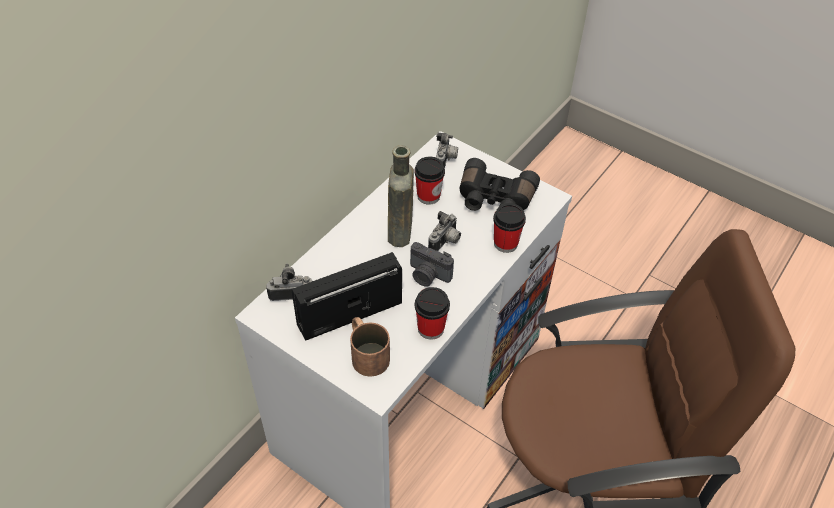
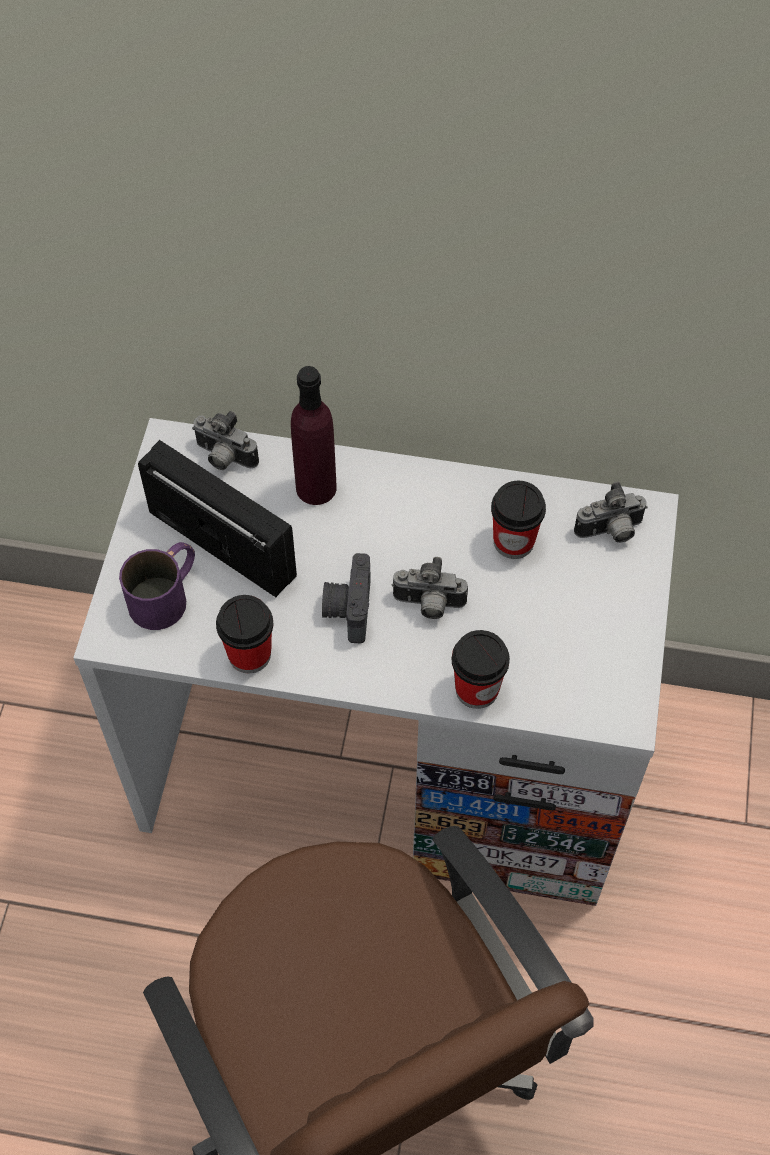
camera: 65 degrees right, 10 degrees up
camera [266,264,312,301] -> camera turned 150 degrees clockwise [192,411,259,470]
brown mug [350,317,390,377] -> purple mug [119,542,195,630]
brown bottle [388,145,414,247] -> none
black binoculars [460,158,540,211] -> none
none -> purple bottle [291,366,337,505]

